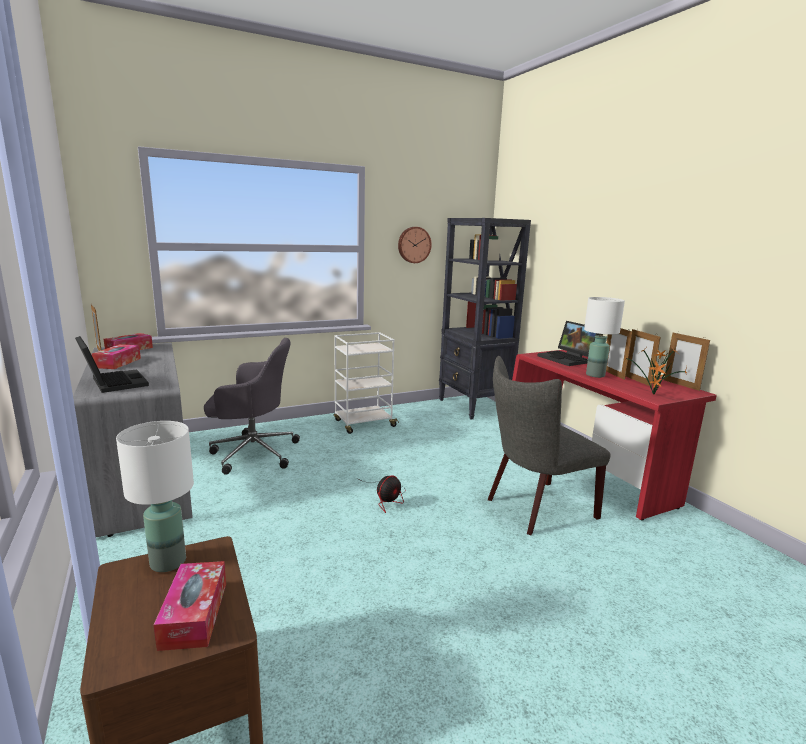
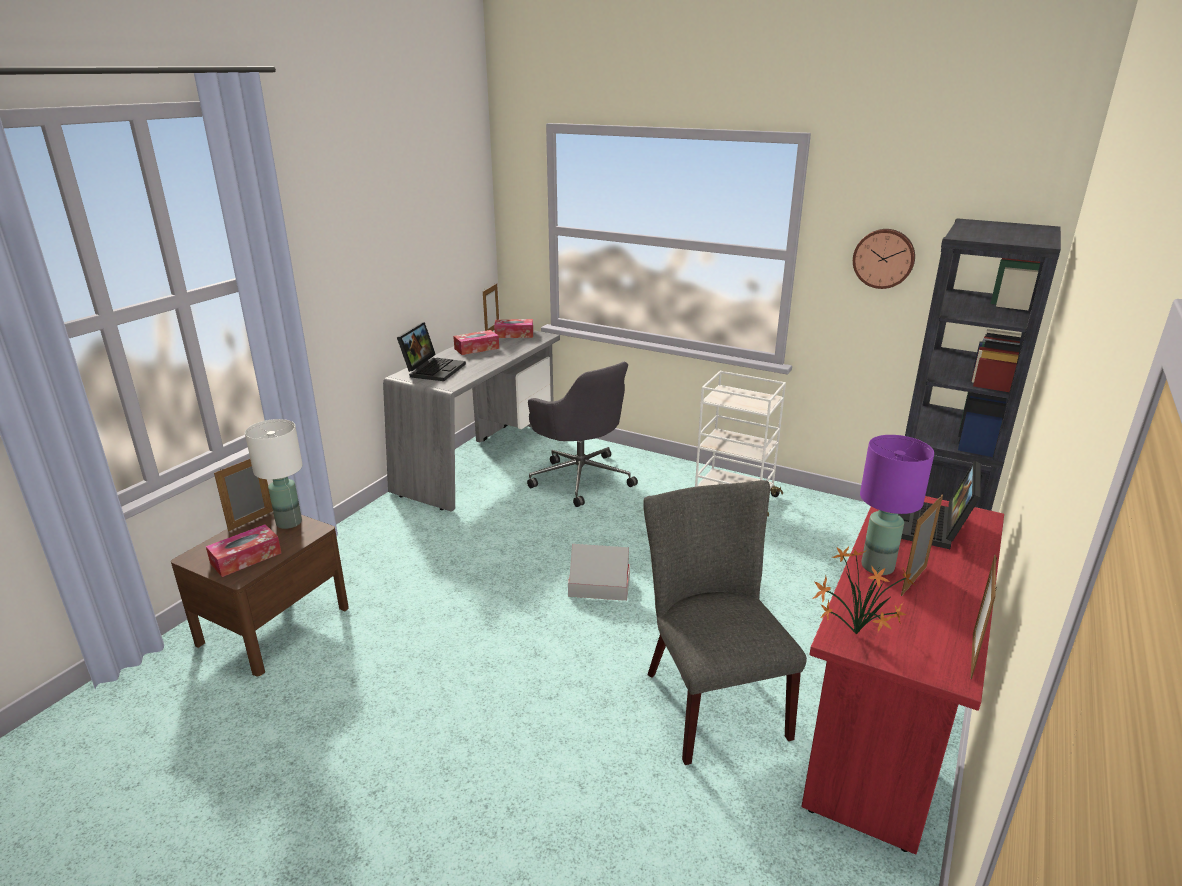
camera: 55 degrees right, 10 degrees up
fan [364,475,406,513] -> cardboard box [568,544,630,601]
grey chair [488,356,610,535] -> grey chair turned 45 degrees clockwise [643,480,807,765]
white table lamp [584,297,625,378] -> purple table lamp [860,435,934,575]
picture frame [626,328,661,387] -> picture frame moved to [214,459,273,531]

